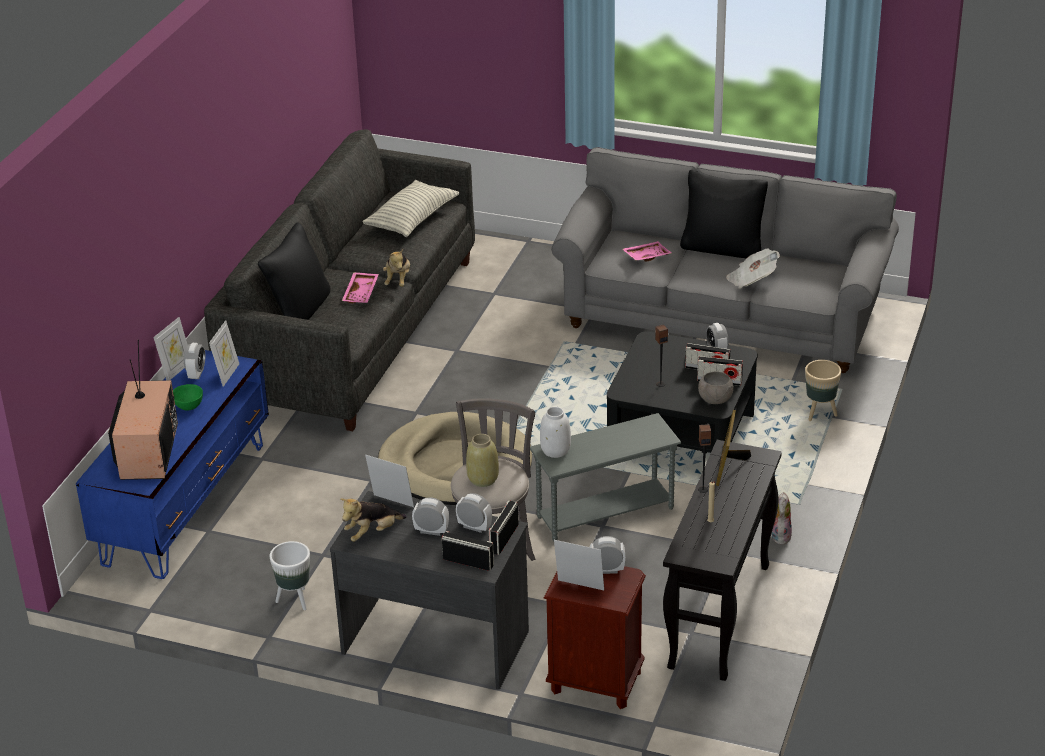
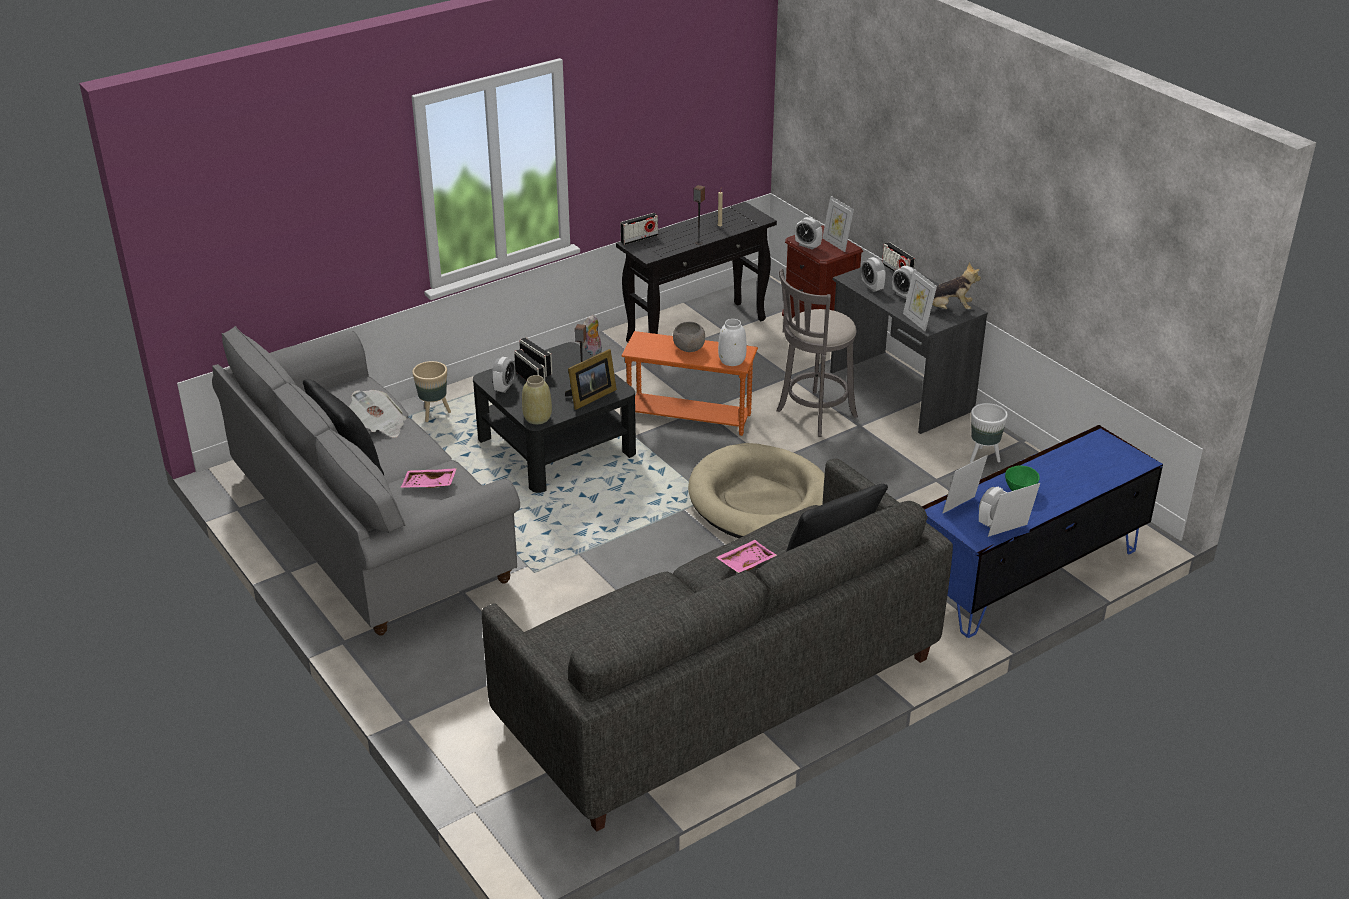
camera: 145 degrees left, 0 degrees up
television [108,340,178,480] -> none
pillow [362,180,459,237] -> none
plush toy [383,249,410,287] -> none
beige vase [466,434,499,487] -> beige vase moved to [522,375,552,424]
radio [489,500,519,555] -> radio moved to [620,213,658,245]
grey side table [530,413,681,542] -> orange side table [621,331,758,436]
grey bowl [698,372,734,404] -> grey bowl moved to [673,322,705,352]
picture frame [716,410,751,486] -> picture frame moved to [565,349,617,410]

